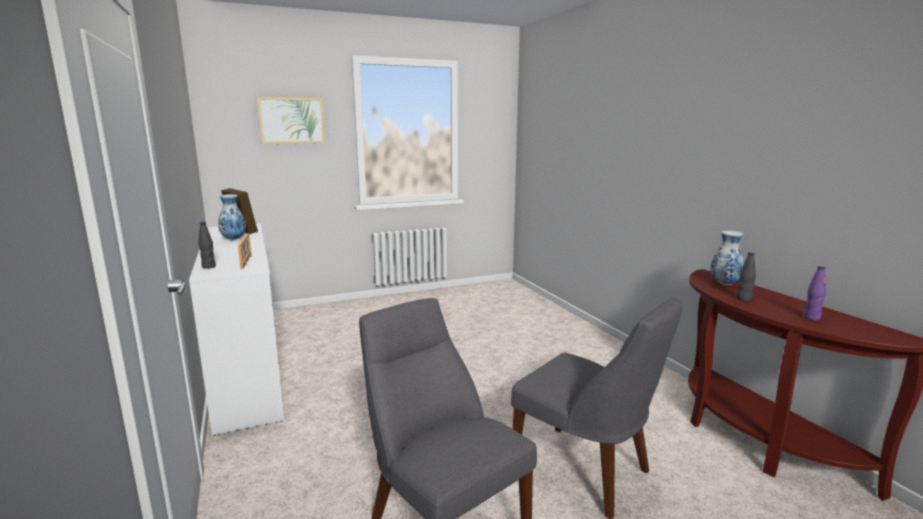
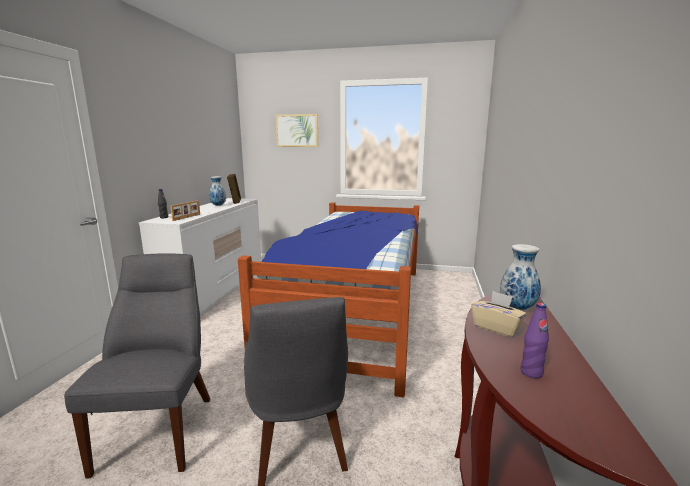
camera: 35 degrees right, 0 degrees up
black bottle [737,252,756,301] -> beige tissue box [471,291,527,337]
none -> bed [238,202,419,397]

